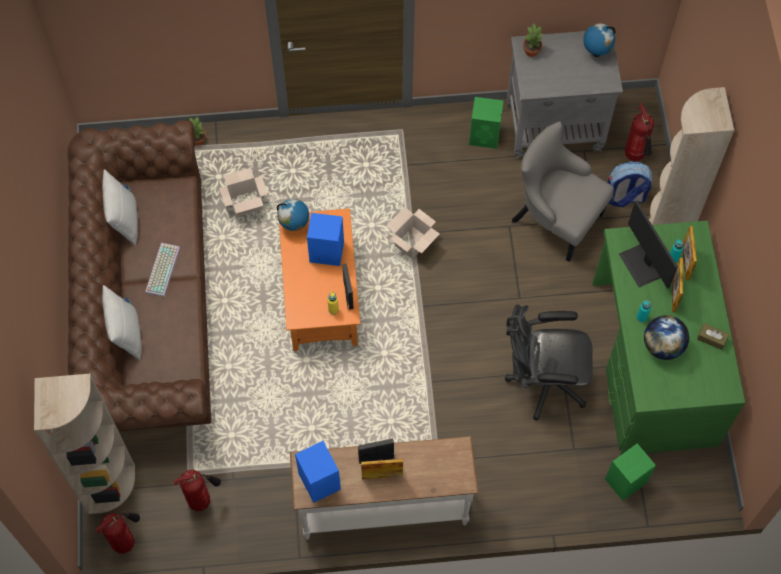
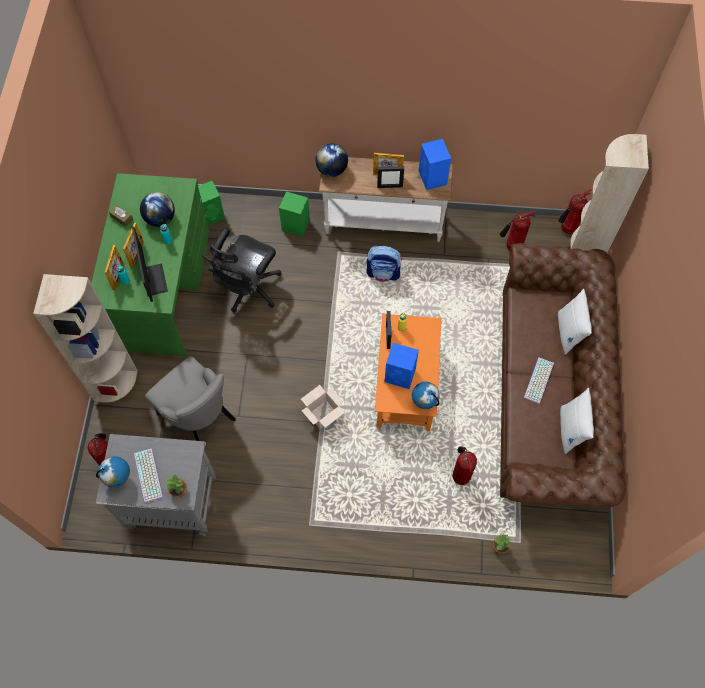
camera: 170 degrees left, 0 degrees up
cardboard box [219,168,268,217] -> fire extinguisher [452,446,477,485]
green speaker [469,97,504,149] -> green speaker moved to [279,192,310,236]
office chair [505,304,593,421] -> office chair turned 105 degrees clockwise [202,228,281,312]
backpack [608,162,652,207] -> backpack moved to [366,246,402,282]
none -> keyboard [134,448,163,503]
none -> globe [315,143,348,177]

